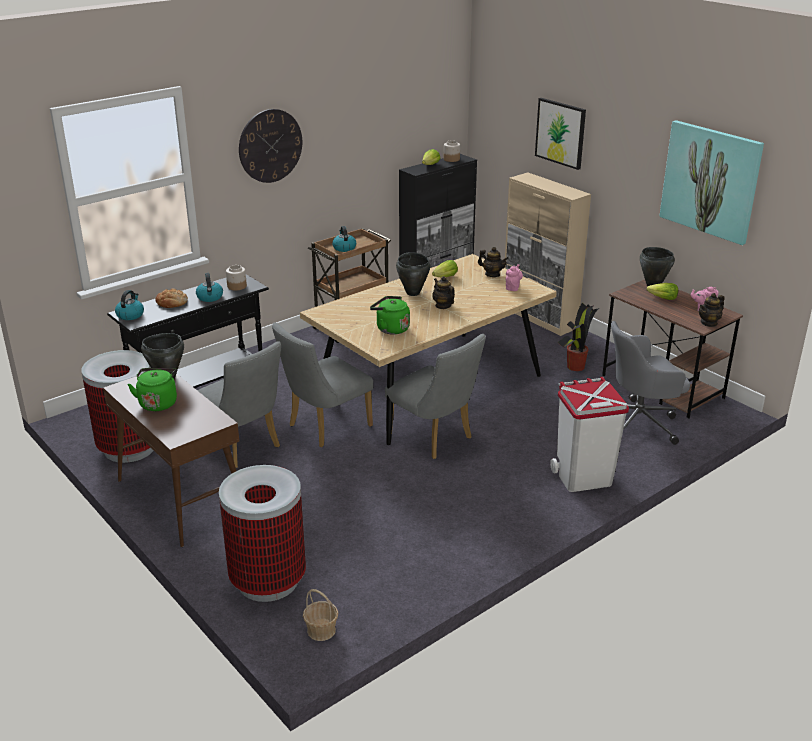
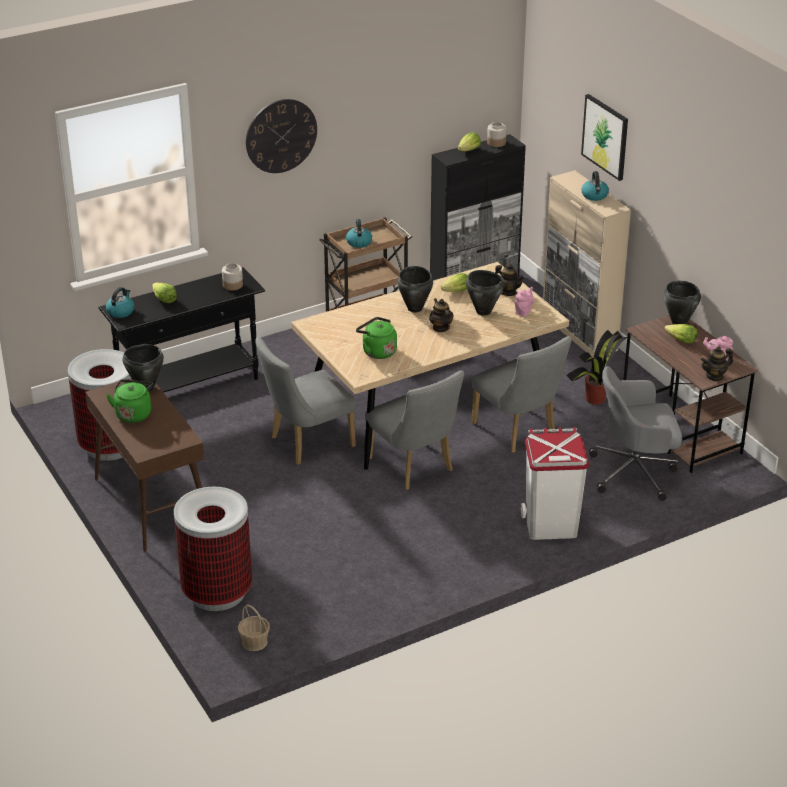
camera: 10 degrees right, 5 degrees up
bread [155,289,188,308] -> lettuce [152,283,177,303]
kettle [196,273,223,302] -> kettle moved to [581,171,609,201]
grey chair [197,341,281,468] -> grey chair moved to [472,336,572,453]
picture [659,120,764,245] -> none
none -> black cooking pot [466,270,504,316]

